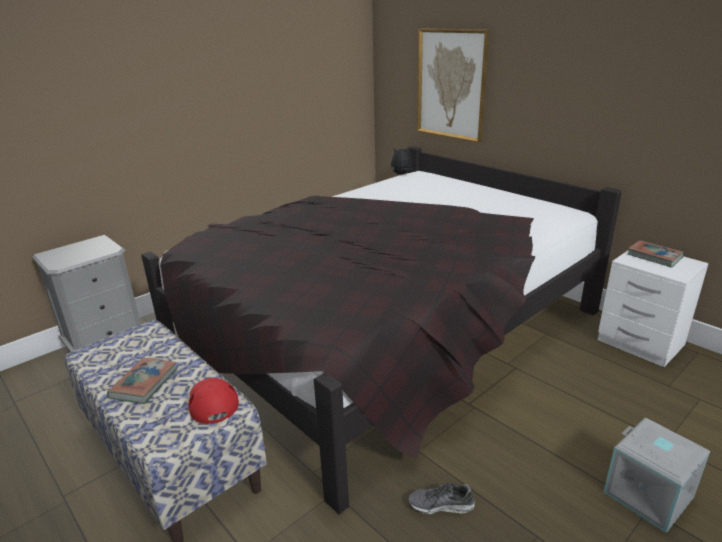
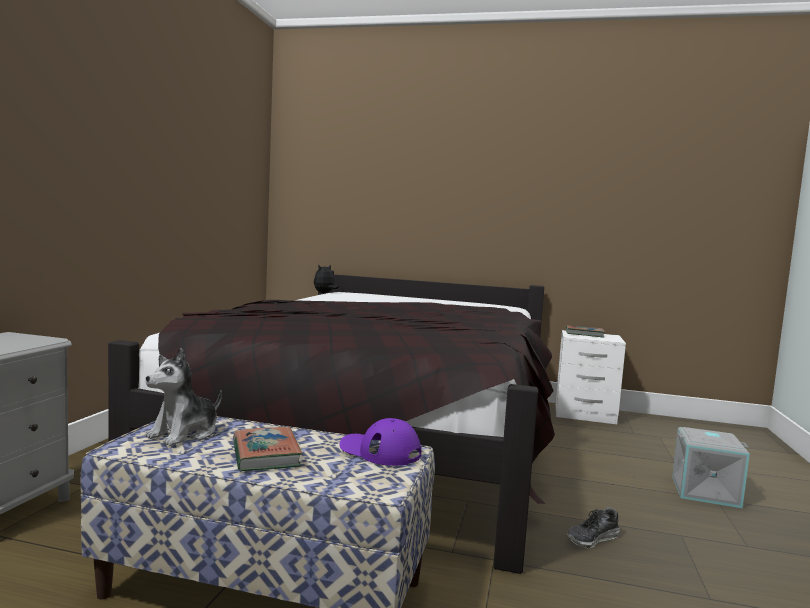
camera: 35 degrees left, 20 degrees down
red cap [188,378,239,424] -> purple cap [340,418,421,466]
picture [417,28,489,143] -> none
none -> plush toy [145,348,222,446]

